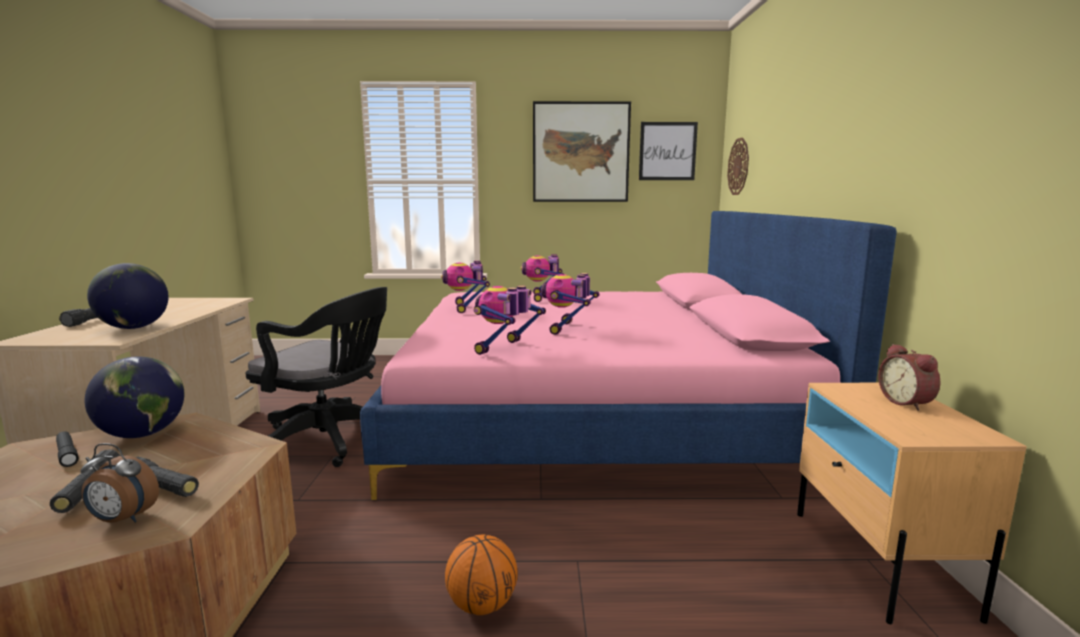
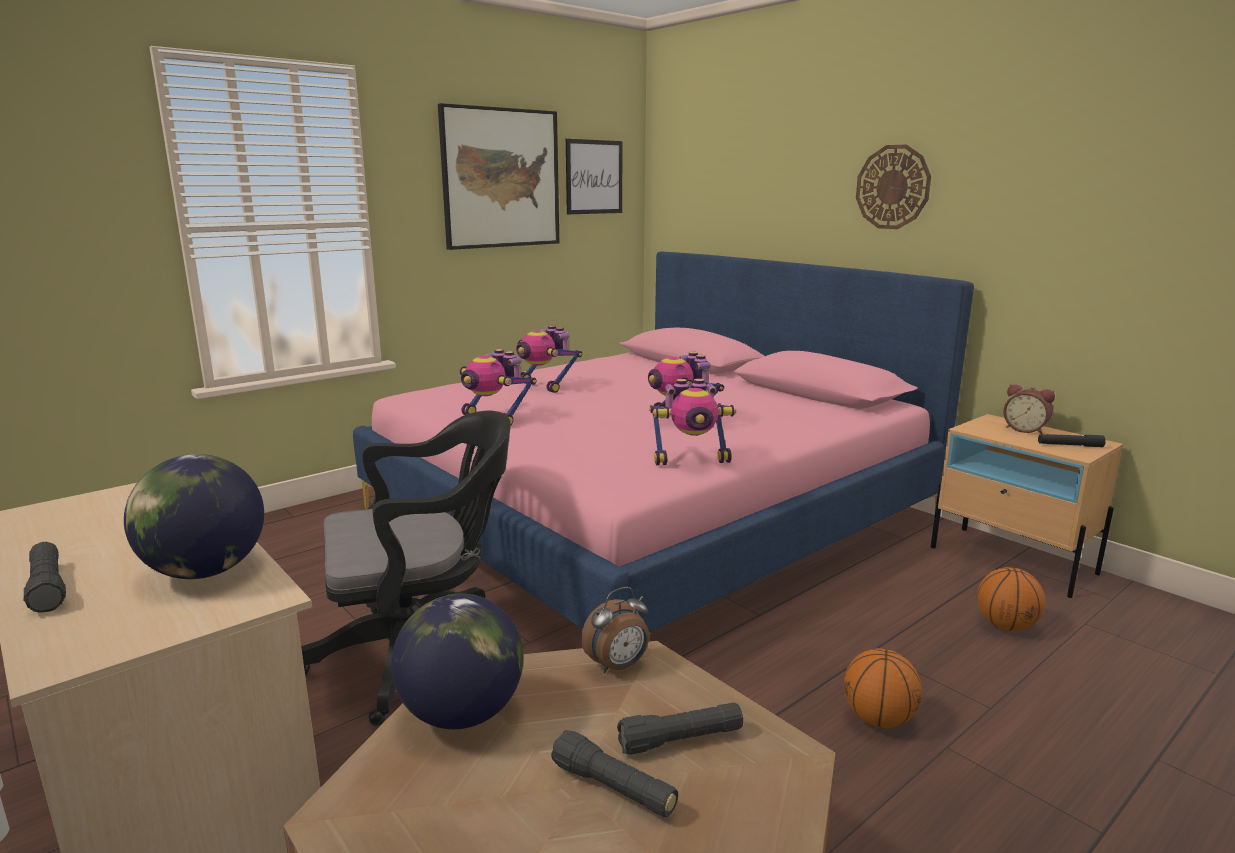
camera: 40 degrees left, 5 degrees up
black flashlight [56,431,79,467] -> black flashlight moved to [1038,434,1106,447]
alarm clock [80,443,159,523] -> alarm clock moved to [581,587,649,673]
toy robot [474,286,546,355] -> toy robot turned 90 degrees counterclockwise [649,378,736,465]
wall clock [727,137,749,195] -> wall clock moved to [856,145,931,229]
none -> basketball [977,567,1046,631]

